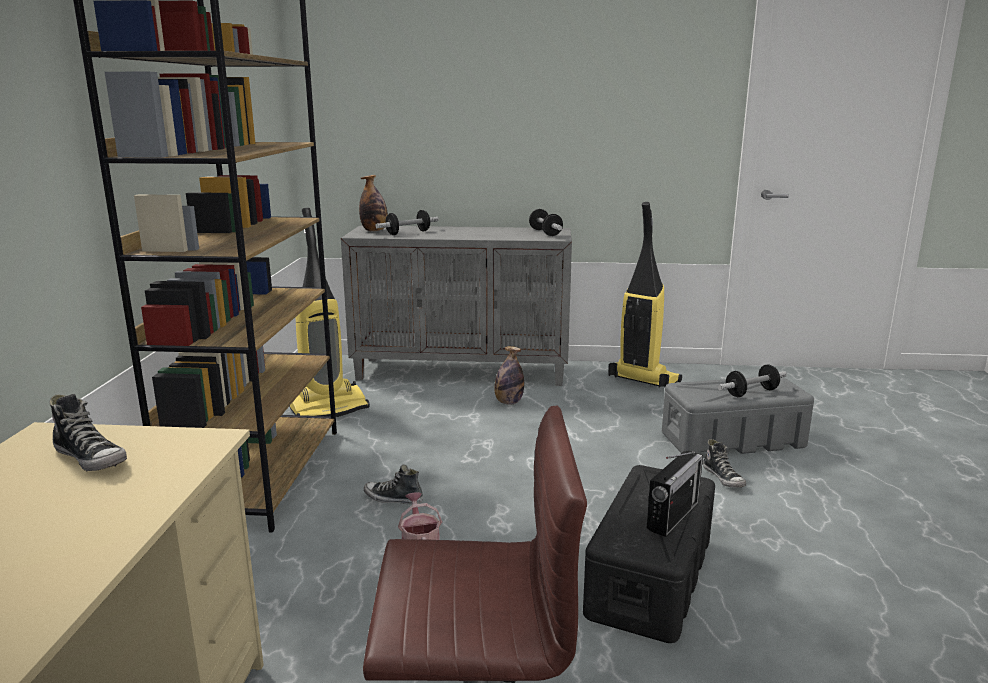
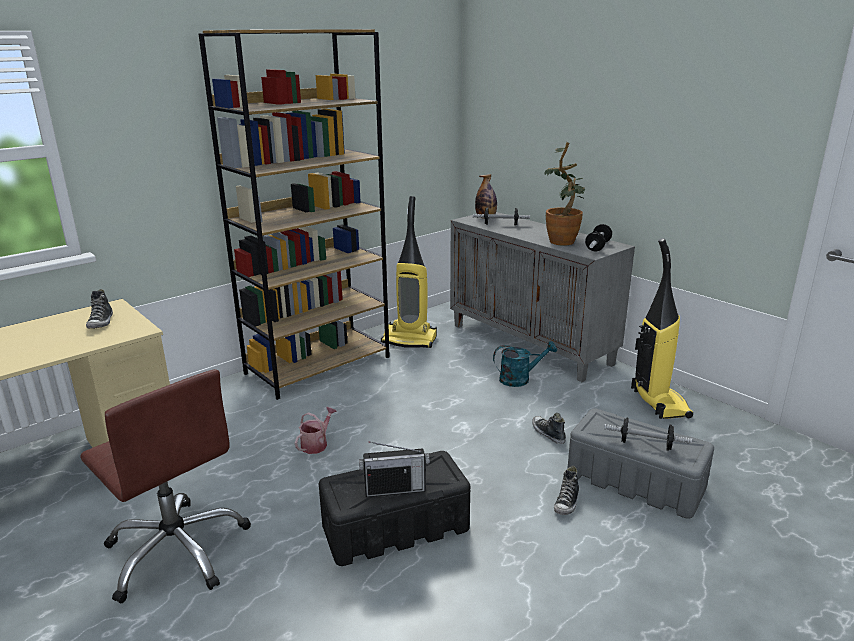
camera: 45 degrees right, 5 degrees up
shoe [364,464,423,505] -> shoe moved to [532,413,566,444]
bottle [494,346,524,405] -> turquoise watering can [493,341,557,387]
none -> potted plant [544,142,585,246]

